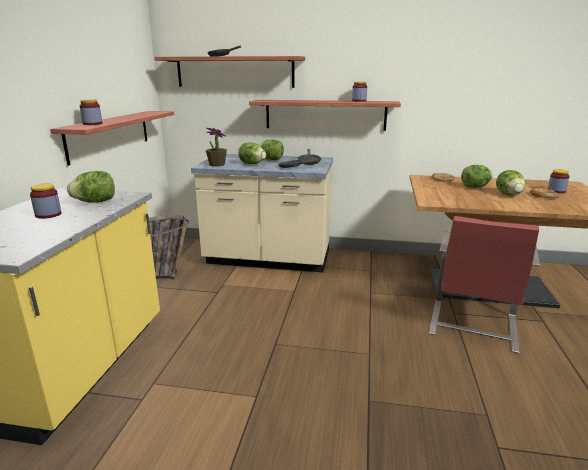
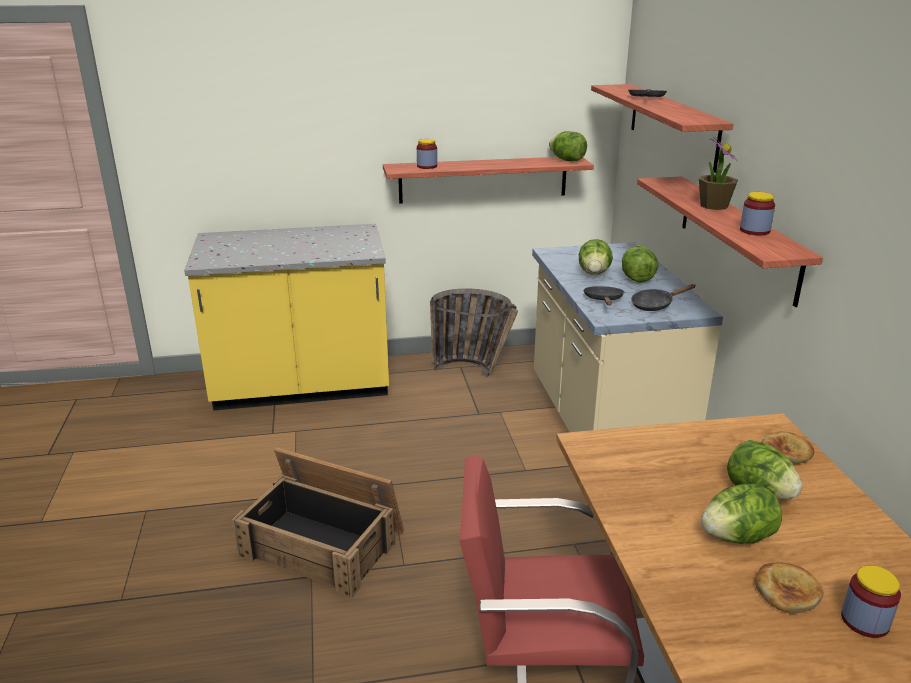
camera: 70 degrees right, 5 degrees up
jar [30,183,61,219] -> none
lettuce [67,171,115,203] -> lettuce moved to [549,131,587,161]
potted plant [206,128,227,167] -> potted plant moved to [699,138,738,210]
none -> crate [232,447,404,597]

